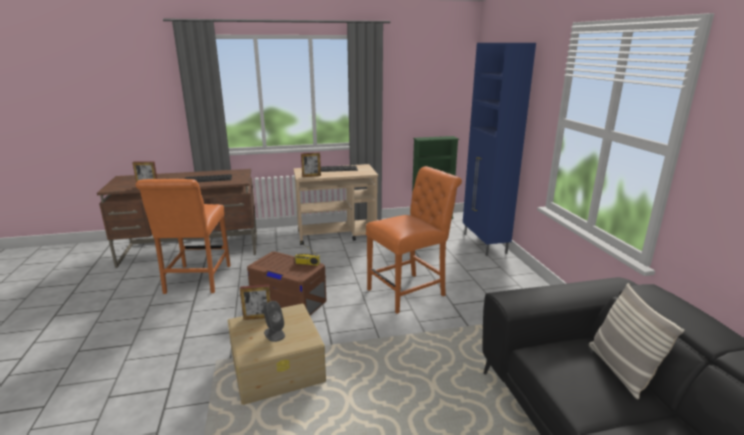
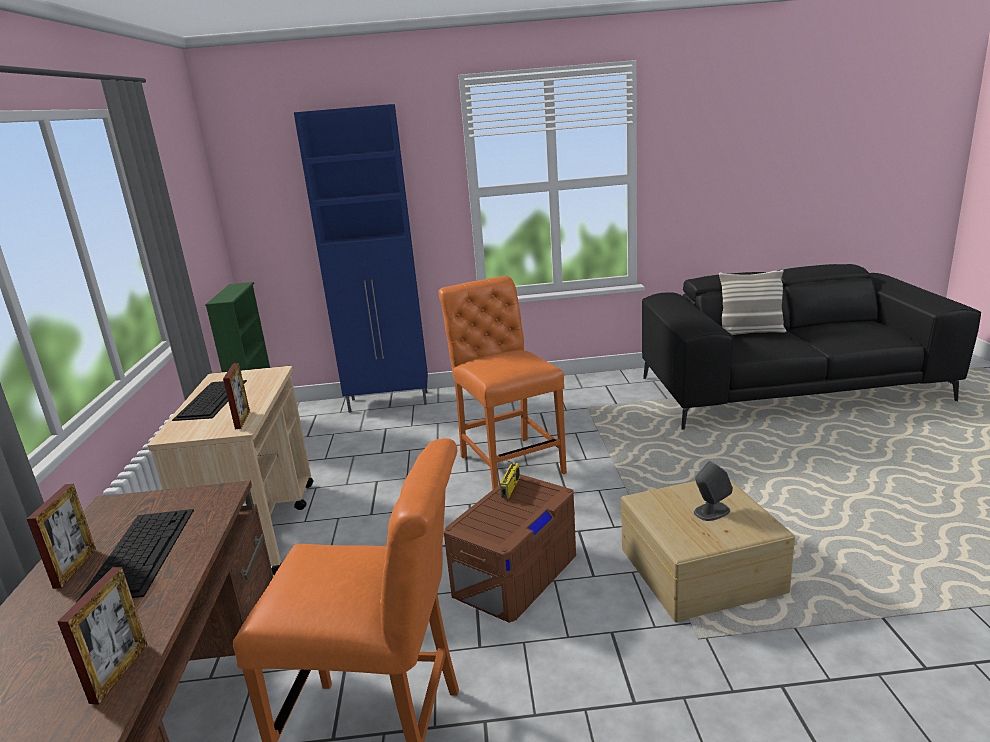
camera: 80 degrees left, 0 degrees up
picture frame [240,284,271,320] -> picture frame moved to [27,484,96,589]

